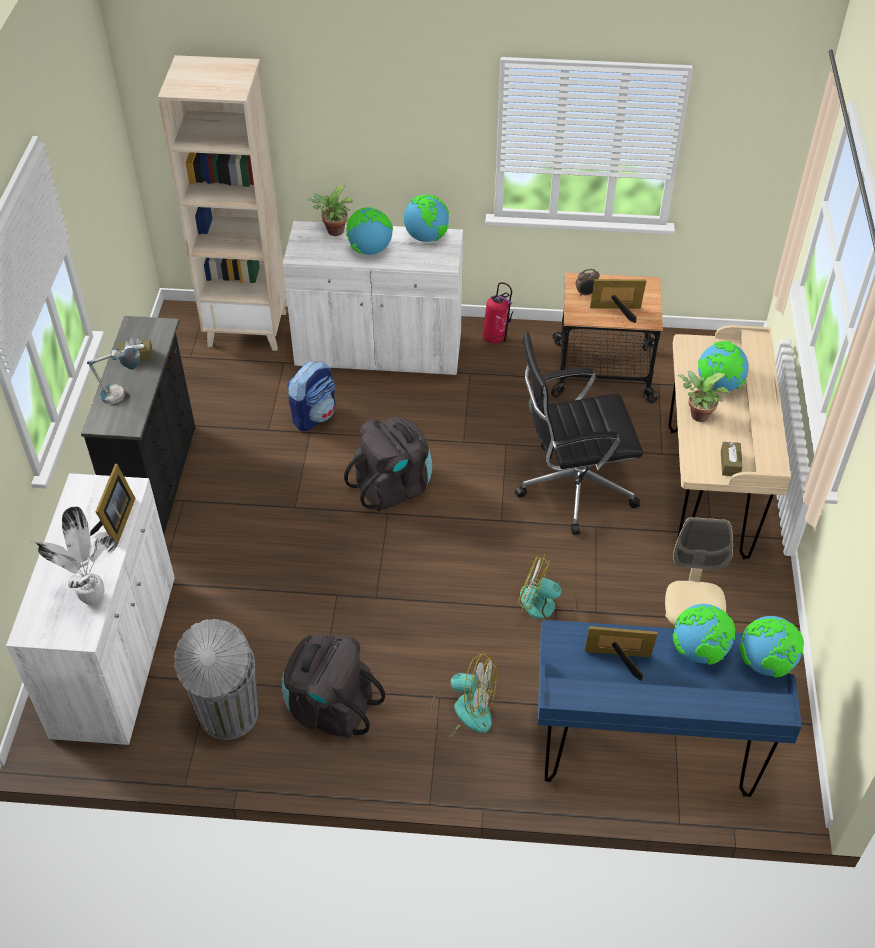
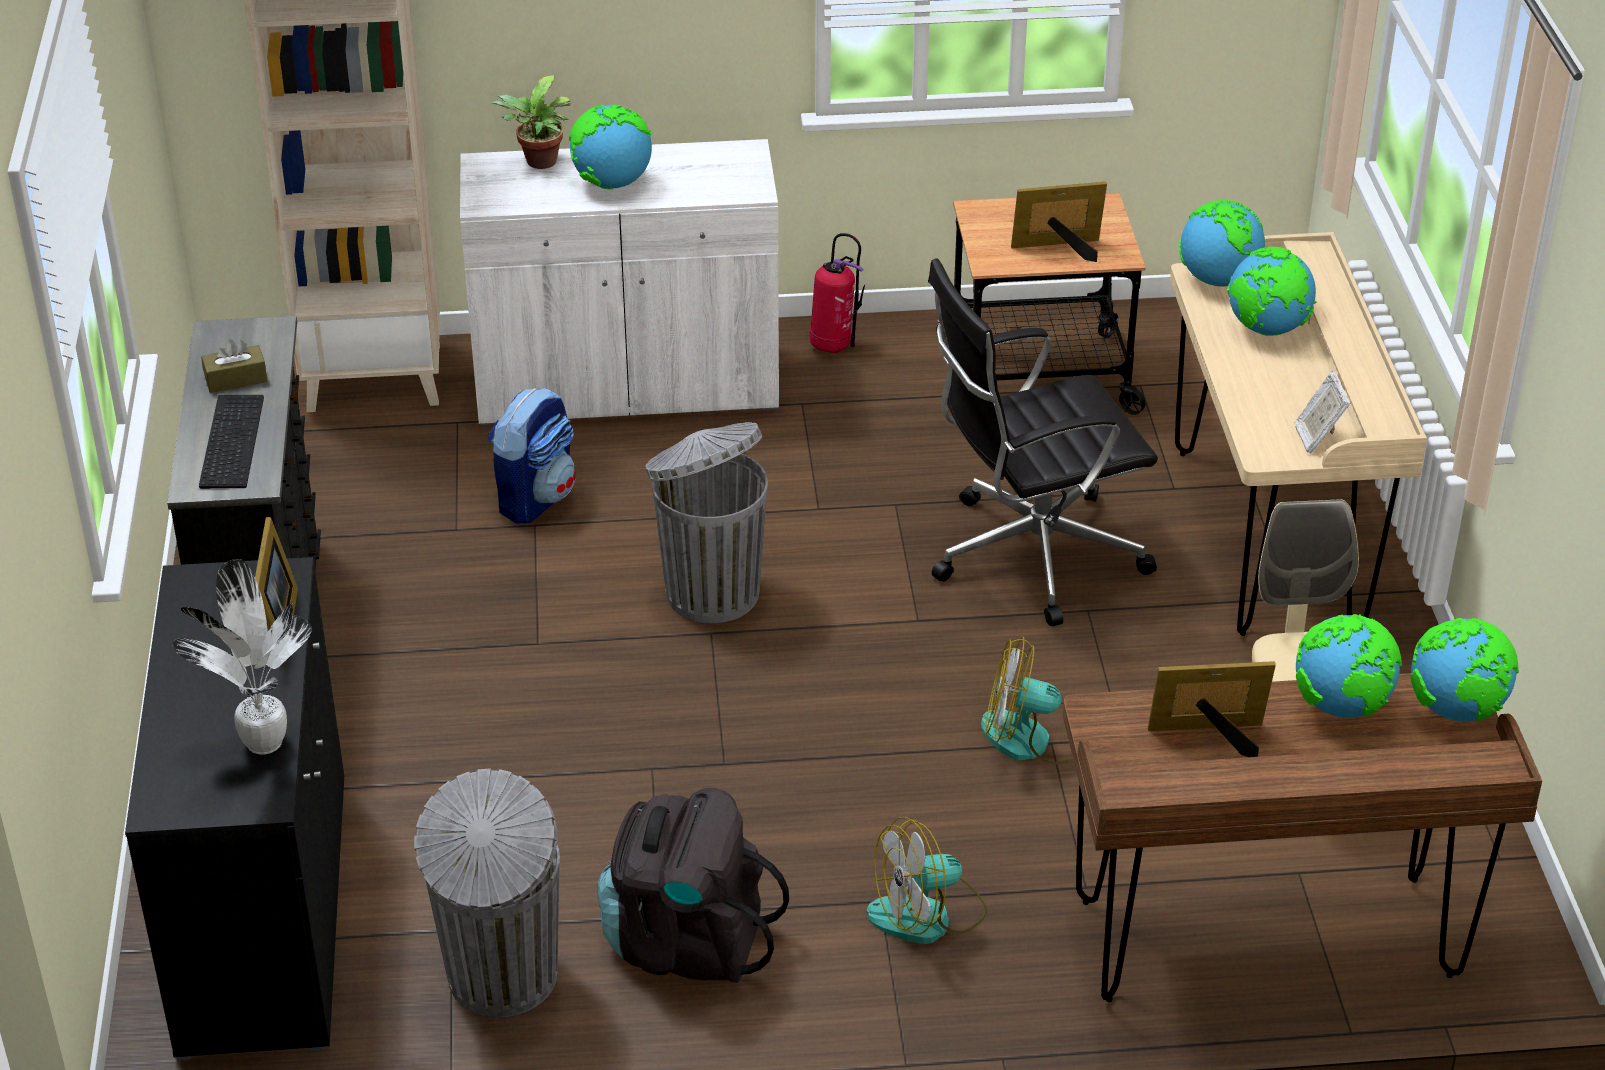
camera: 10 degrees left, 10 degrees down
white cabinet [6,473,175,746] -> black cabinet [125,557,344,1060]
table lamp [87,348,140,404] -> keyboard [199,395,264,489]
black backpack [344,417,432,512] -> grey trash can [645,422,768,624]
globe [404,195,449,242] -> globe moved to [1178,200,1265,286]
fan [430,653,497,739] -> fan turned 150 degrees clockwise [866,817,987,944]
blue desk [537,620,802,797] -> brown desk [1062,673,1542,1002]
alarm clock [576,269,600,296] -> none
potted plant [678,371,729,422] -> none
brown tissue box [721,442,743,476] -> picture frame [1294,371,1350,454]

